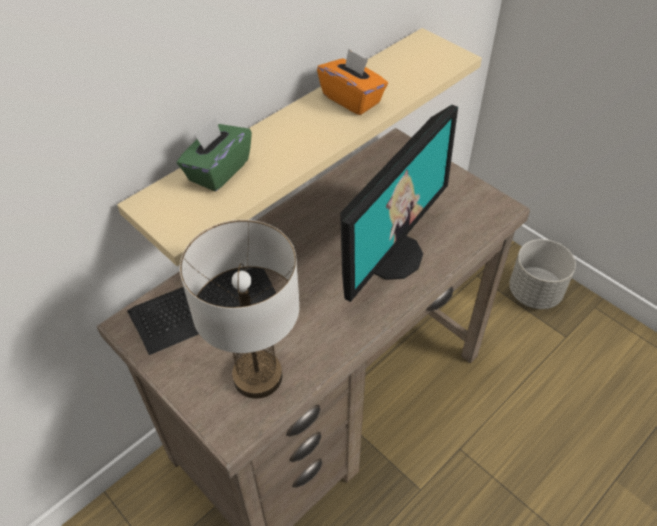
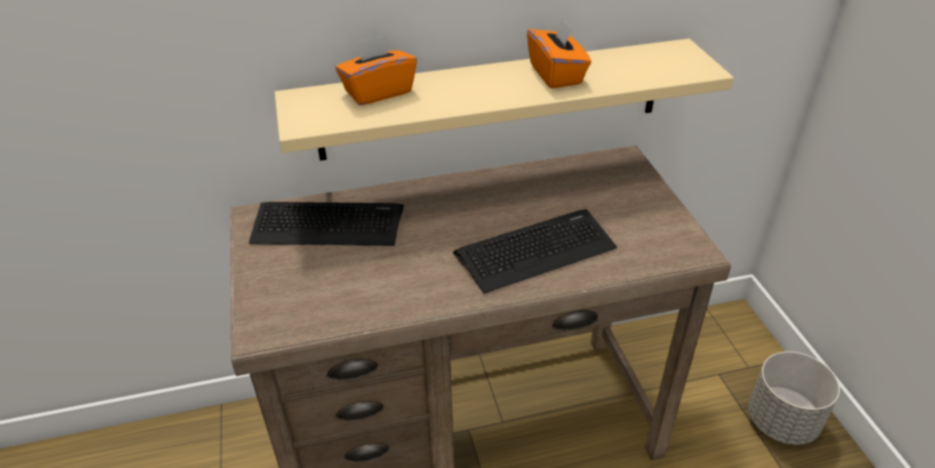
camera: 30 degrees right, 10 degrees down
green tissue box [177,118,252,192] -> orange tissue box [335,35,417,106]
table lamp [180,220,300,399] -> none
monitor [340,105,458,302] -> keyboard [453,209,617,294]

